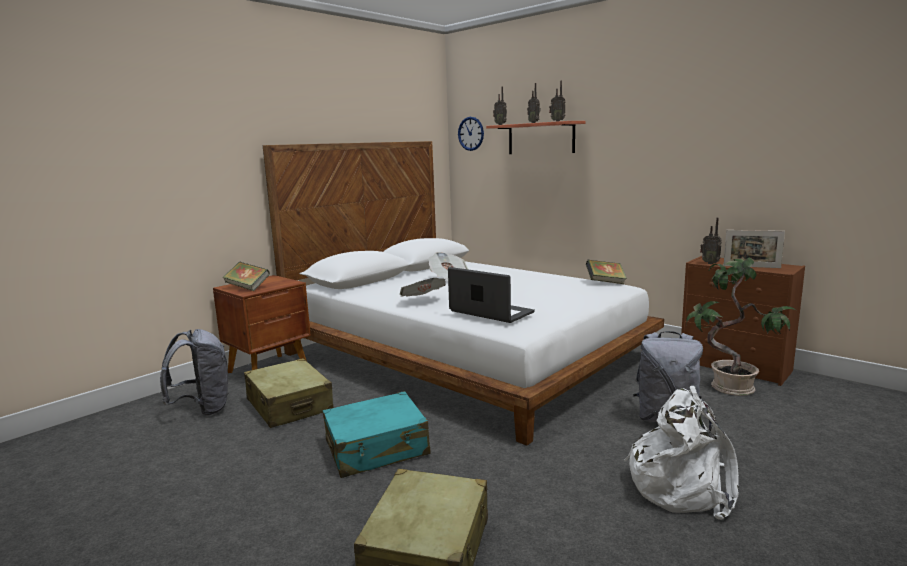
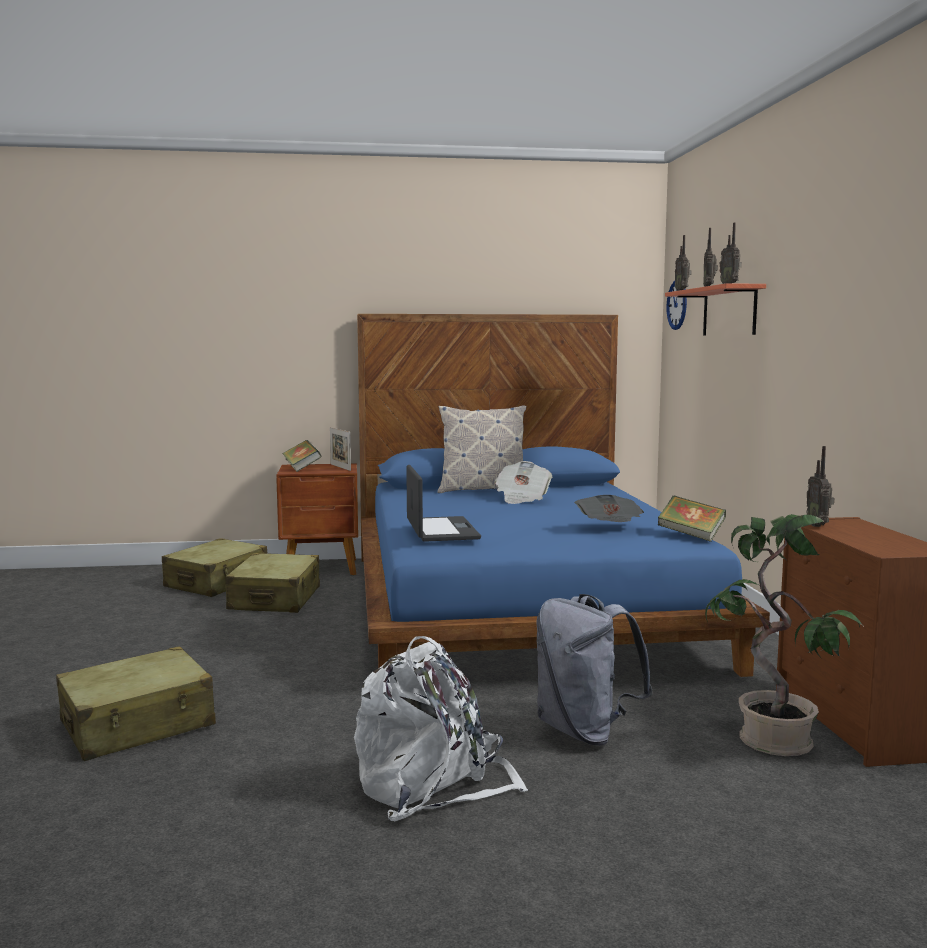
camera: 40 degrees right, 5 degrees down
grey backpack [160,329,229,416] -> beige suitcase [162,538,267,597]
white bed [263,141,664,446] -> blue bed [357,314,770,677]
turquoise suitcase [323,391,430,478] -> none
newspaper [400,278,446,297] -> newspaper moved to [574,495,644,522]
picture frame [724,230,785,268] -> picture frame moved to [330,427,351,471]
none -> pillow [437,405,526,493]

